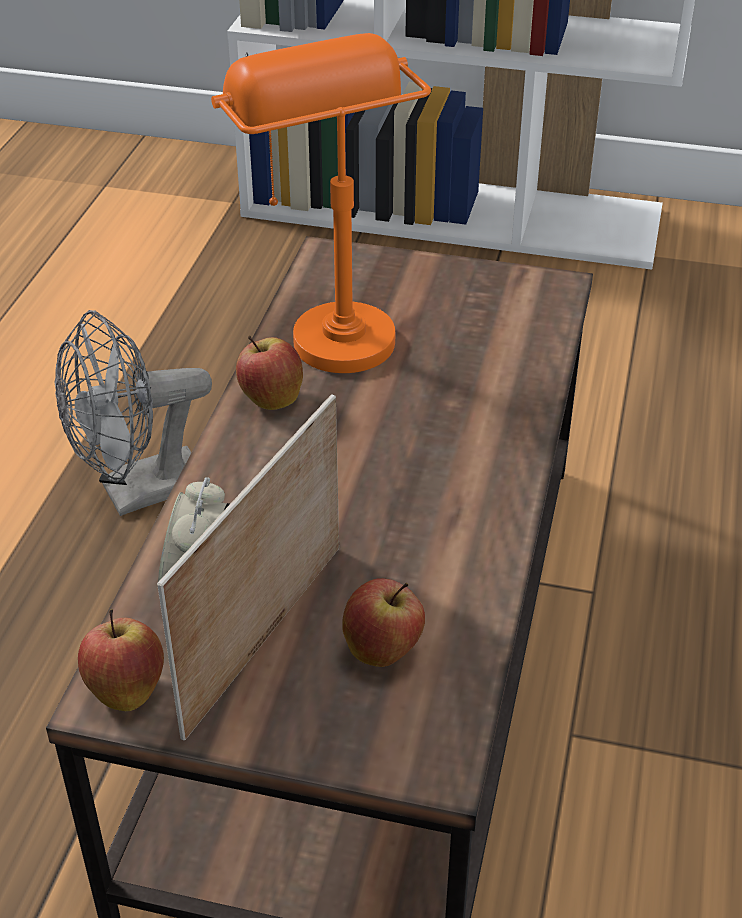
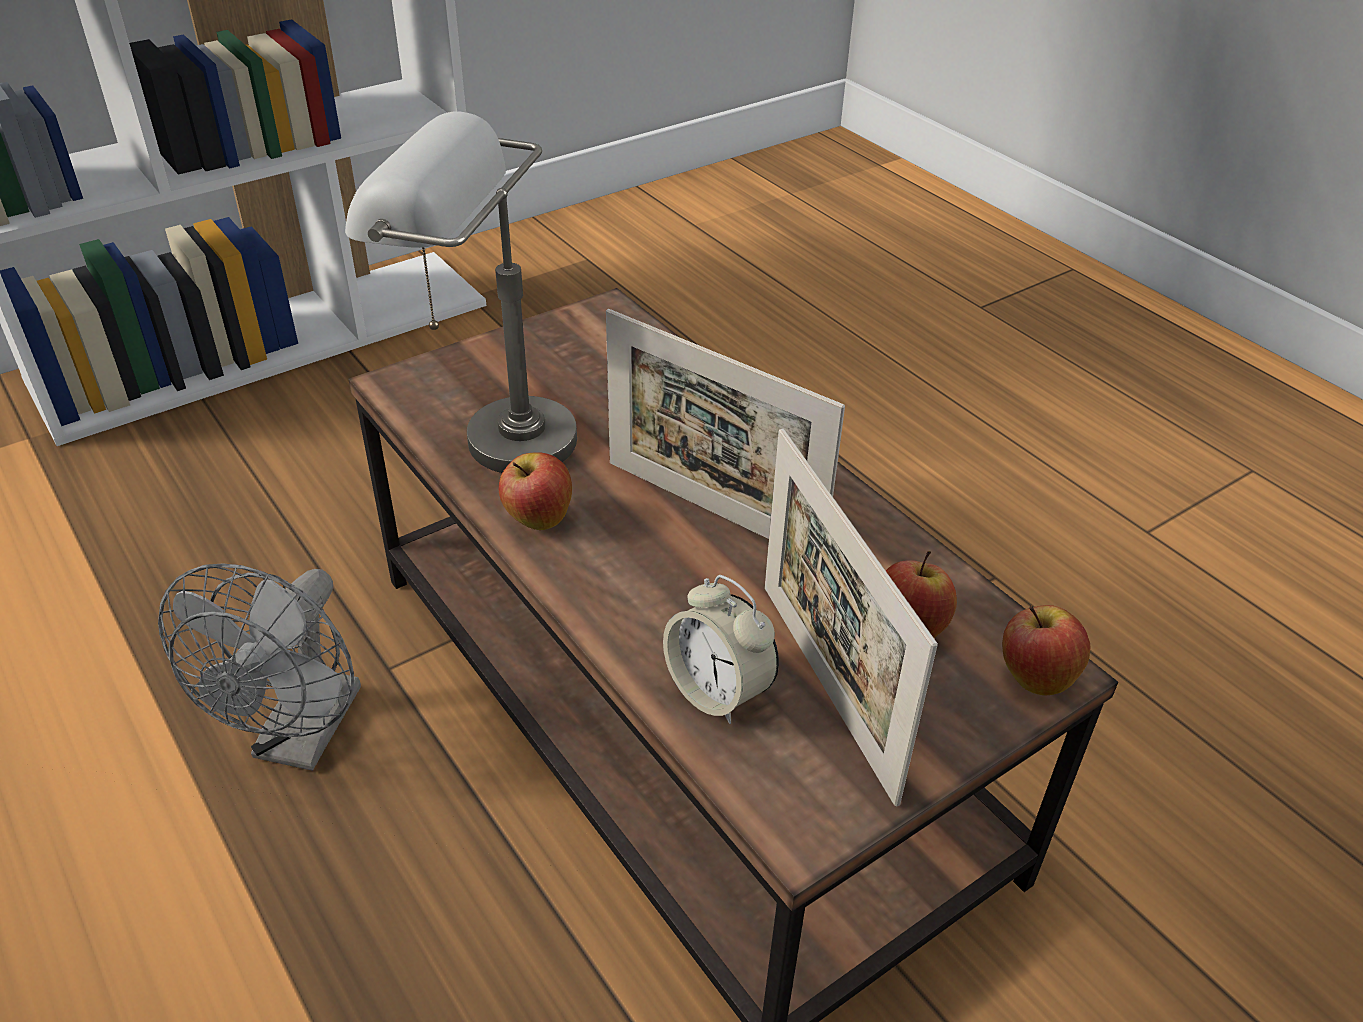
camera: 50 degrees left, 0 degrees up
apple [78,609,164,711] -> apple moved to [1002,605,1091,695]
orange table lamp [211,33,431,373] -> grey table lamp [345,111,577,473]
none -> picture frame [606,309,845,539]

